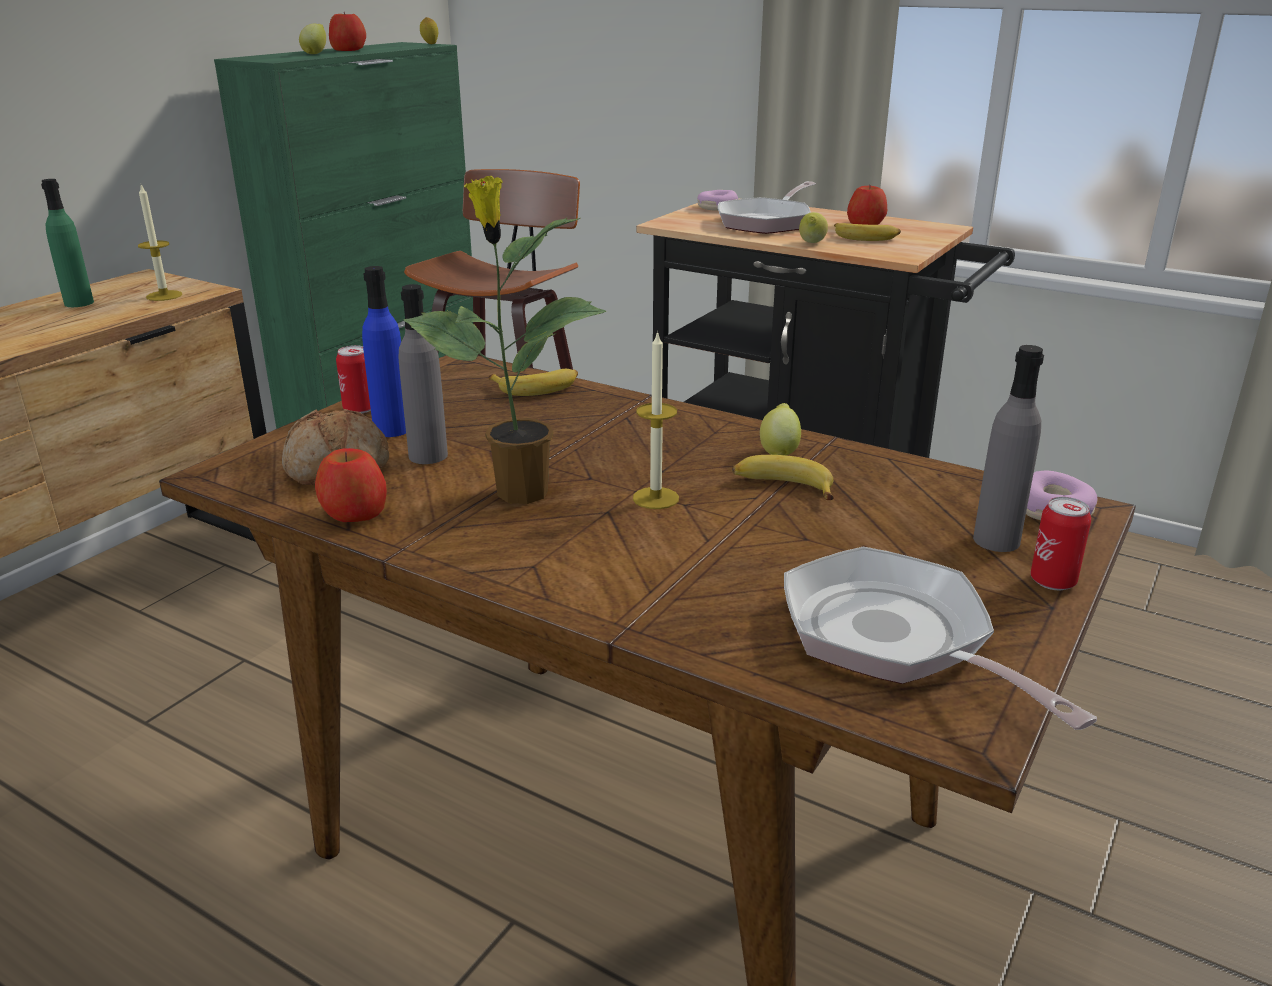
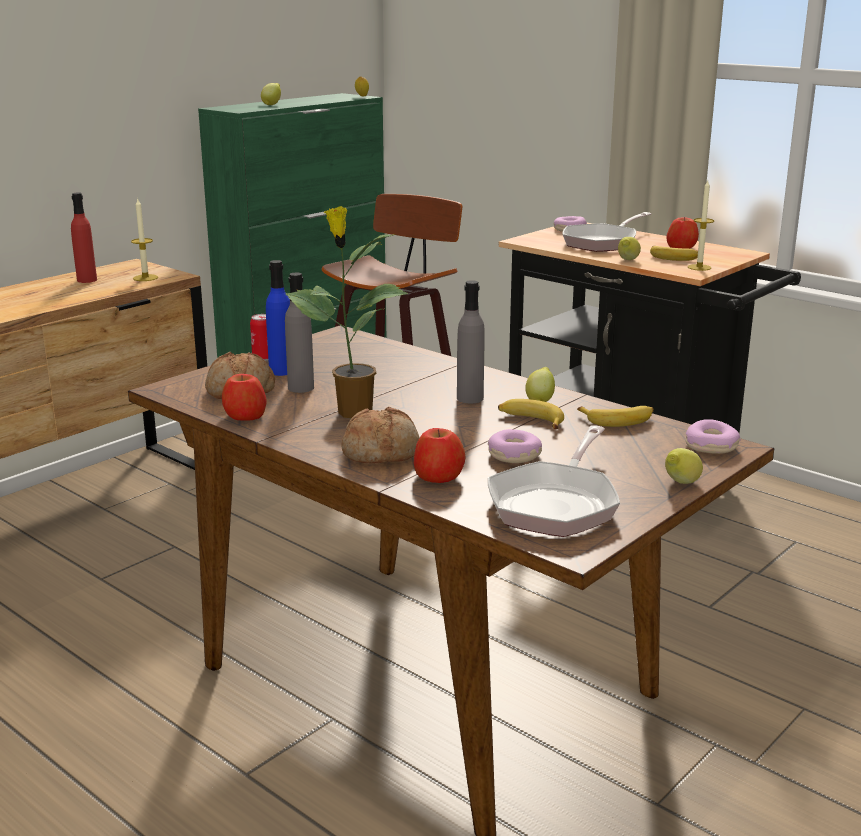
camera: 10 degrees right, 5 degrees down
green bottle [41,179,94,307] -> red bottle [71,193,97,283]
apple [329,11,366,51] -> apple moved to [414,428,466,483]
banana [488,369,578,396] -> banana moved to [577,406,654,427]
candle [633,331,679,509] -> candle moved to [688,180,714,271]
frying pan [784,547,1097,730] -> frying pan turned 135 degrees counterclockwise [488,425,620,537]
grey bottle [973,345,1044,552] -> grey bottle moved to [457,280,485,403]
can [1030,497,1091,590] -> lemon [665,448,703,484]
none -> bread [341,407,420,463]
none -> donut [488,429,542,463]

